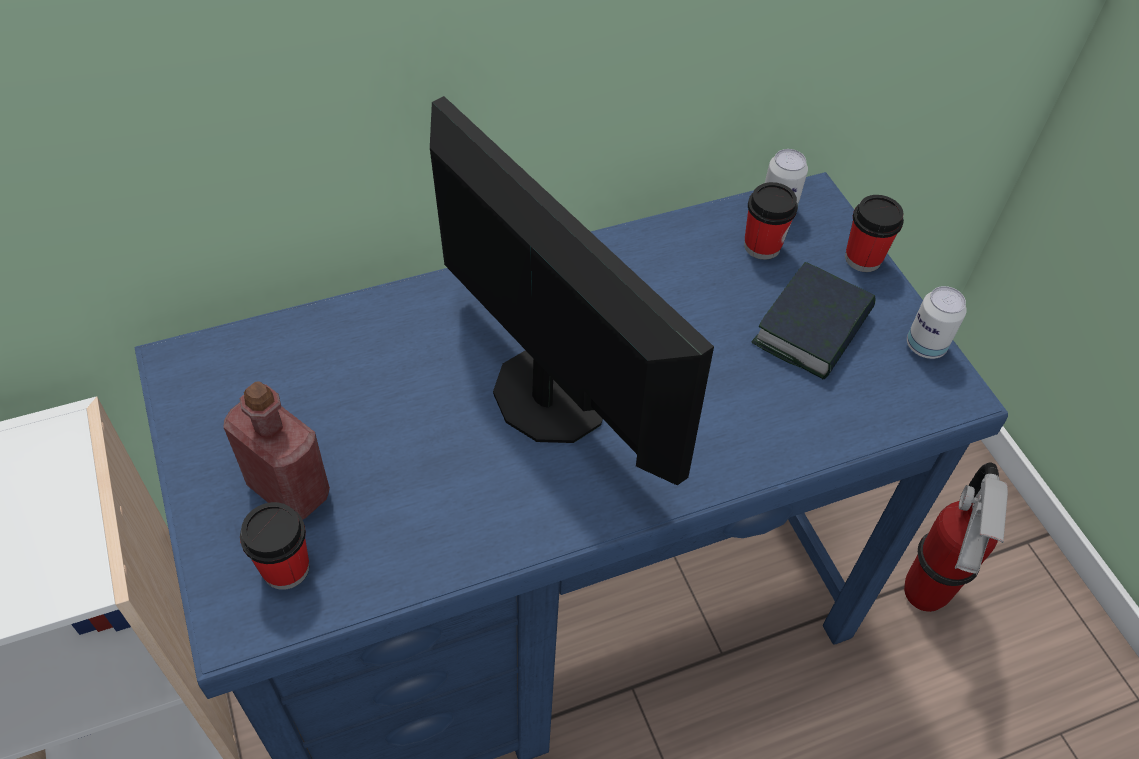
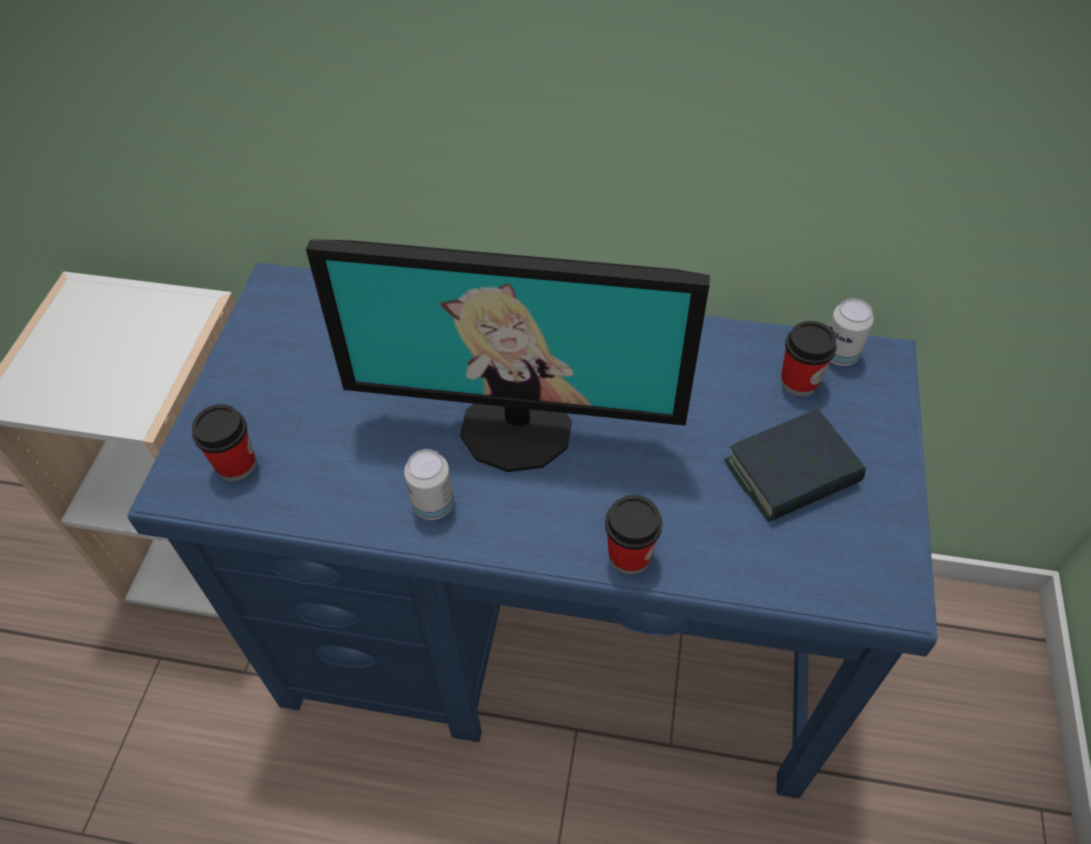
camera: 35 degrees right, 0 degrees up
red bottle [223,382,330,520] -> none
monitor [430,96,714,485] -> monitor turned 105 degrees clockwise [306,239,710,472]
cup [845,195,904,272] -> cup moved to [605,495,663,575]
fire extinguisher [904,462,1008,612] -> none
can [907,286,967,359] -> can moved to [404,449,454,520]

